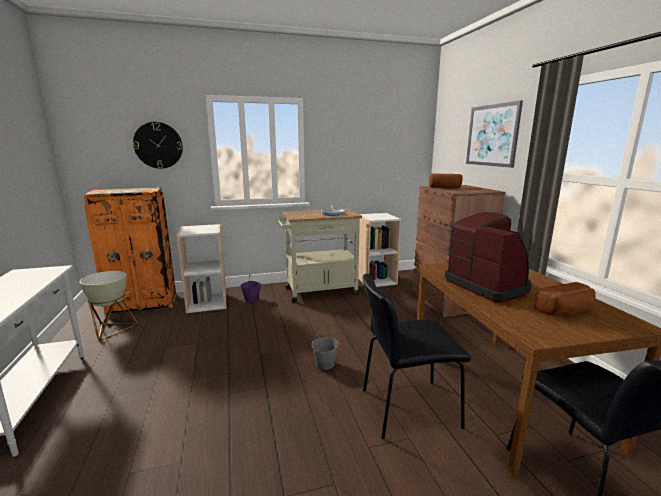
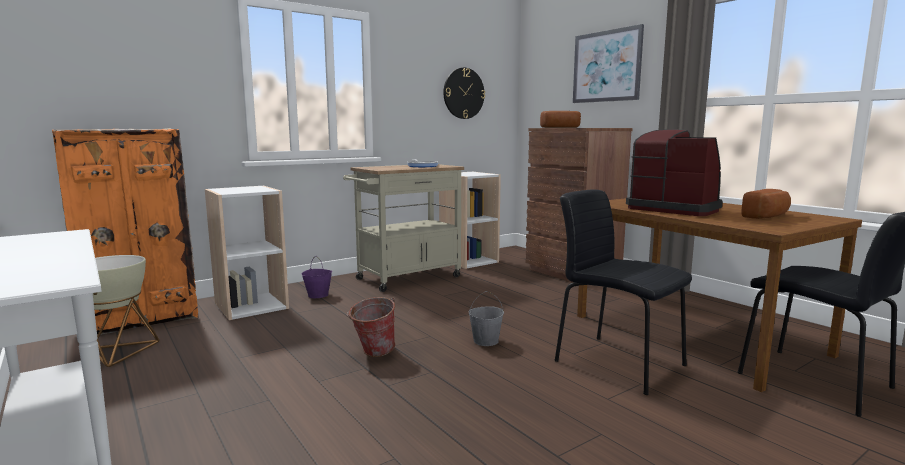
camera: 20 degrees left, 5 degrees down
wall clock [133,122,183,169] -> wall clock moved to [443,68,485,119]
black chair [362,274,471,439] -> black chair turned 75 degrees clockwise [555,189,692,395]
none -> bucket [347,297,395,357]

